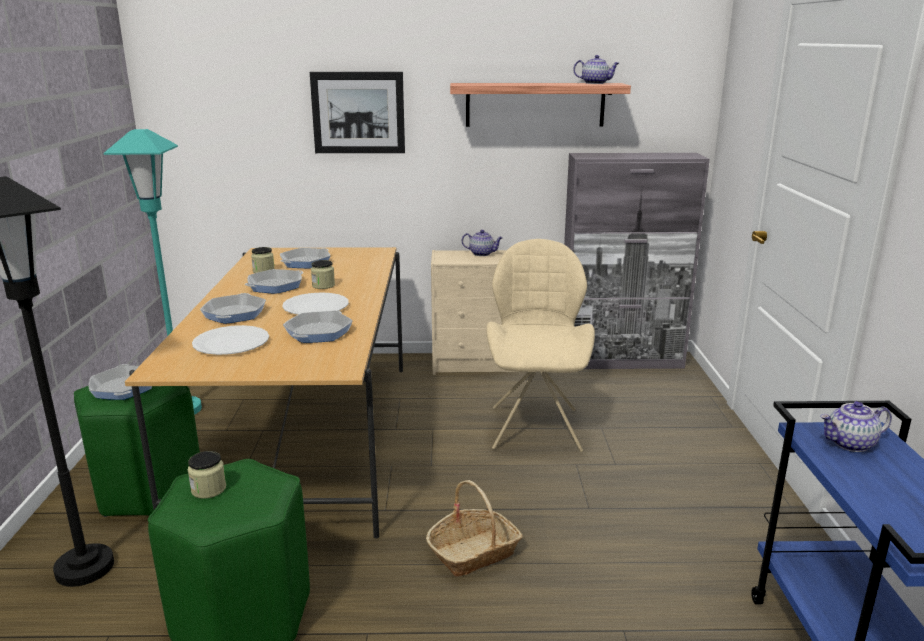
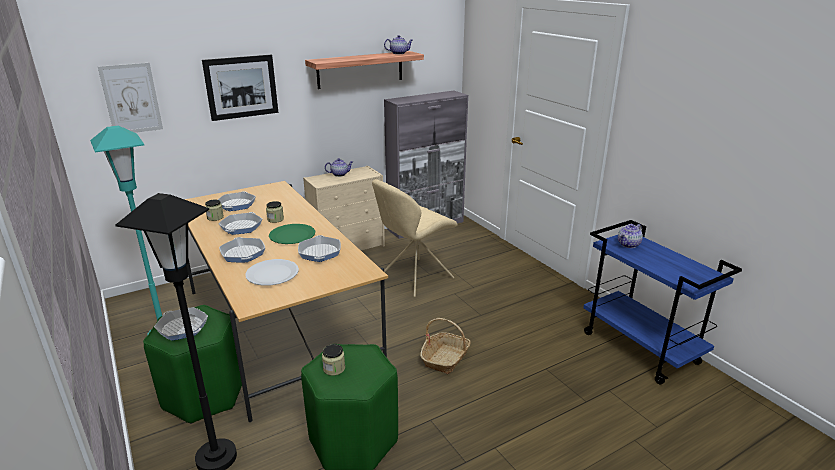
camera: 30 degrees left, 5 degrees up
white plate [282,292,349,315] -> green plate [269,224,315,244]
beige chair [486,239,595,452] -> beige chair turned 105 degrees counterclockwise [372,179,458,297]
none -> picture [98,63,163,133]

